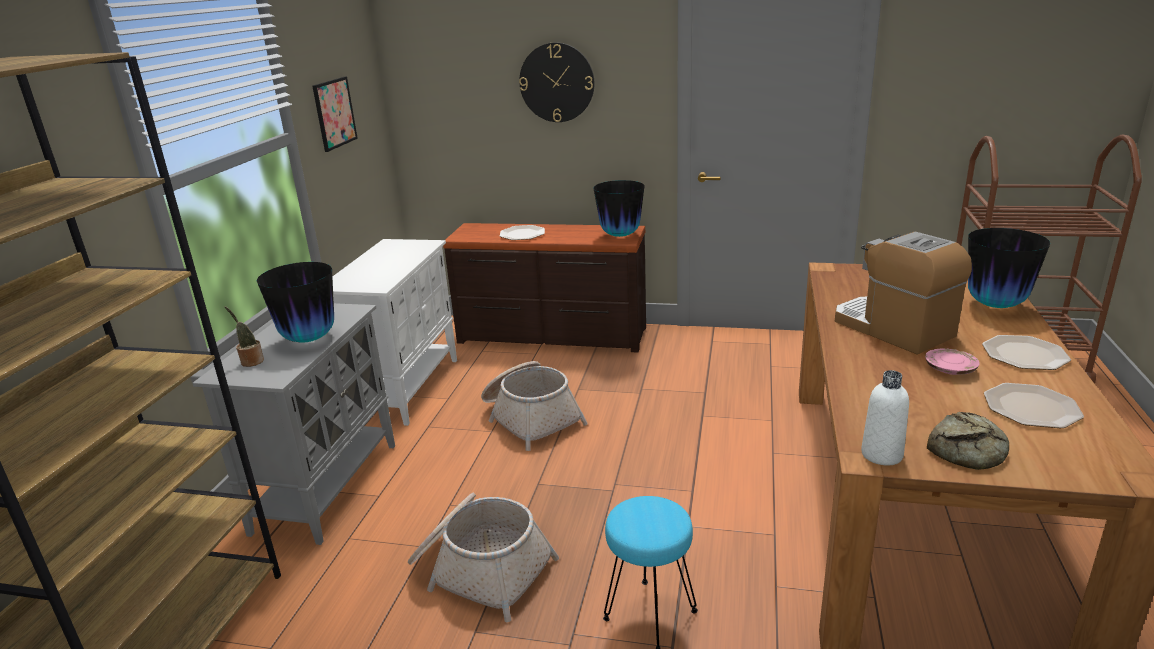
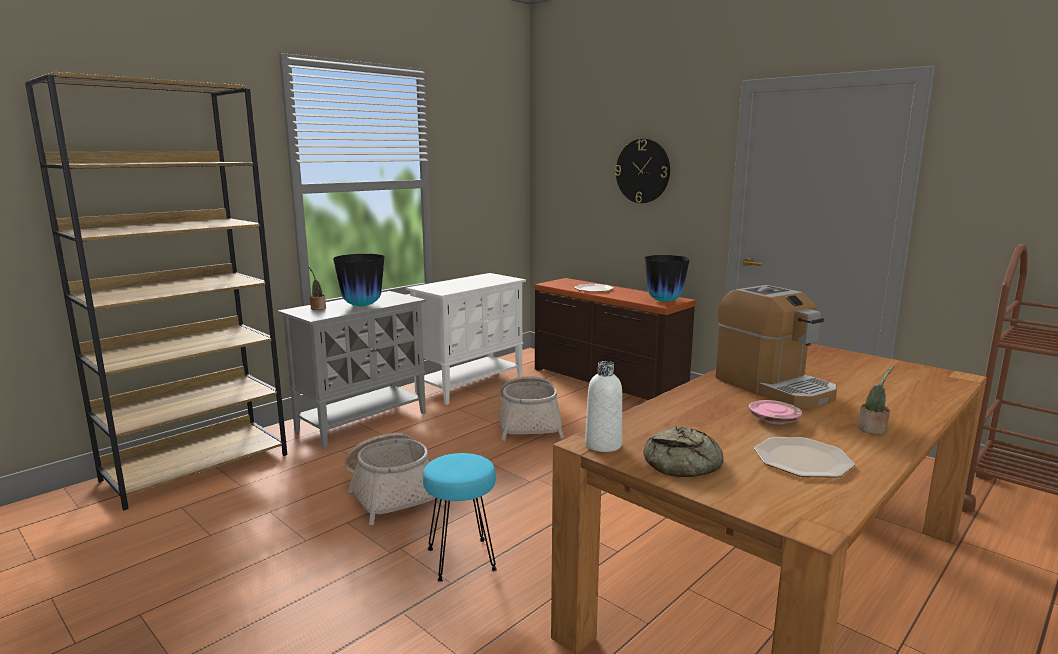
camera: 30 degrees right, 10 degrees down
picture [312,77,358,152] -> none
coffee machine [835,232,972,354] -> coffee machine turned 150 degrees clockwise [715,285,837,409]
vase [968,228,1050,308] -> none
plate [982,335,1071,370] -> potted plant [858,366,894,434]

